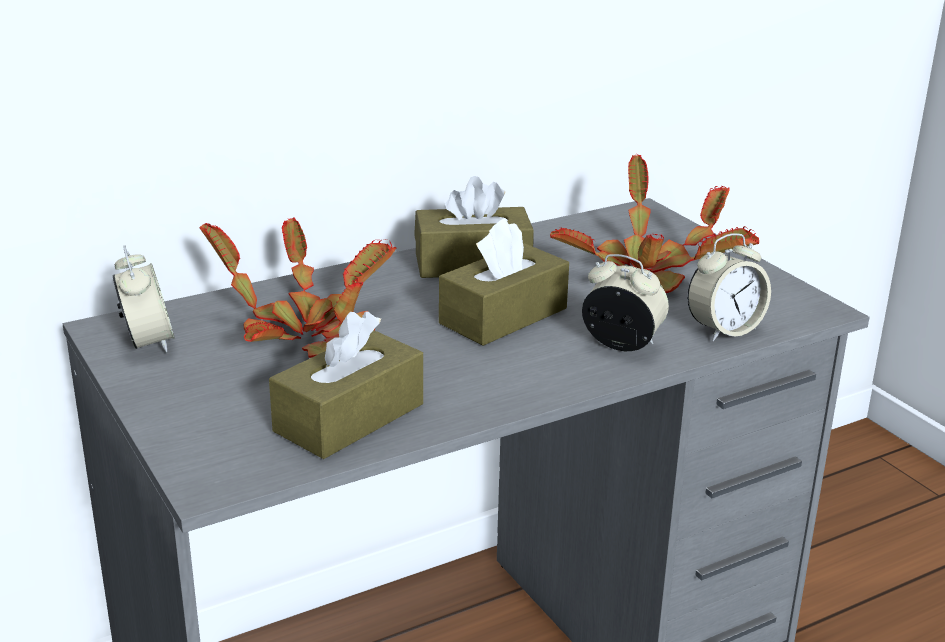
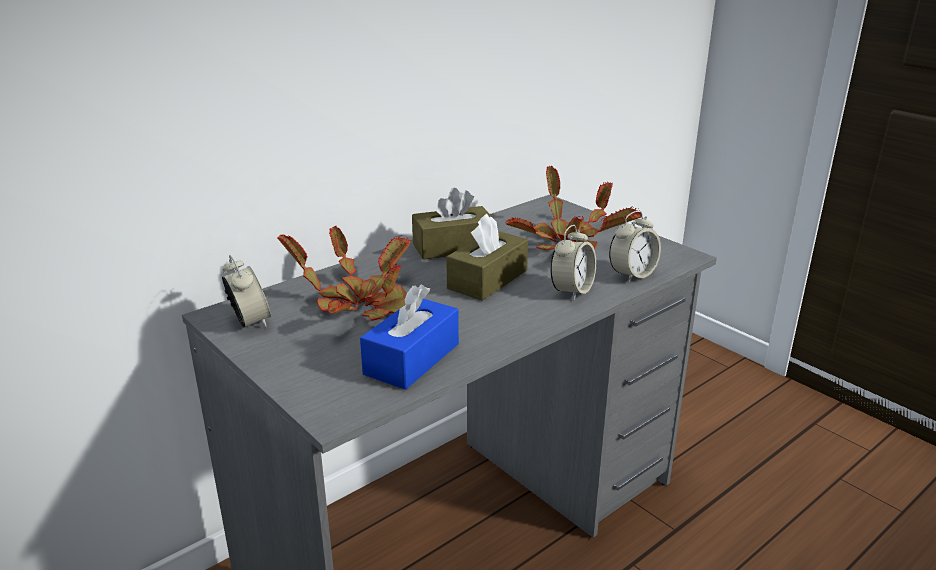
camera: 10 degrees left, 0 degrees up
brown tissue box [269,311,423,459] -> blue tissue box [360,285,459,390]
alarm clock [582,254,669,351] -> alarm clock turned 105 degrees clockwise [550,225,596,300]

